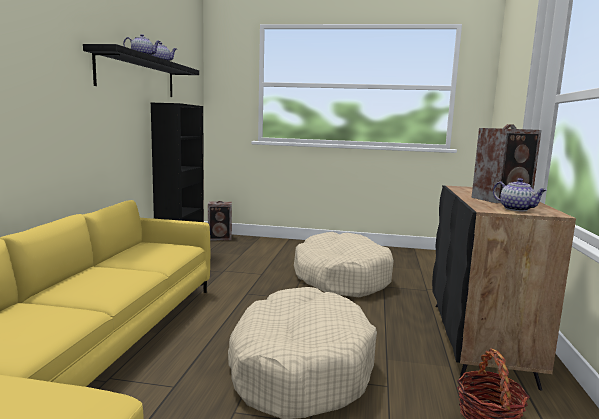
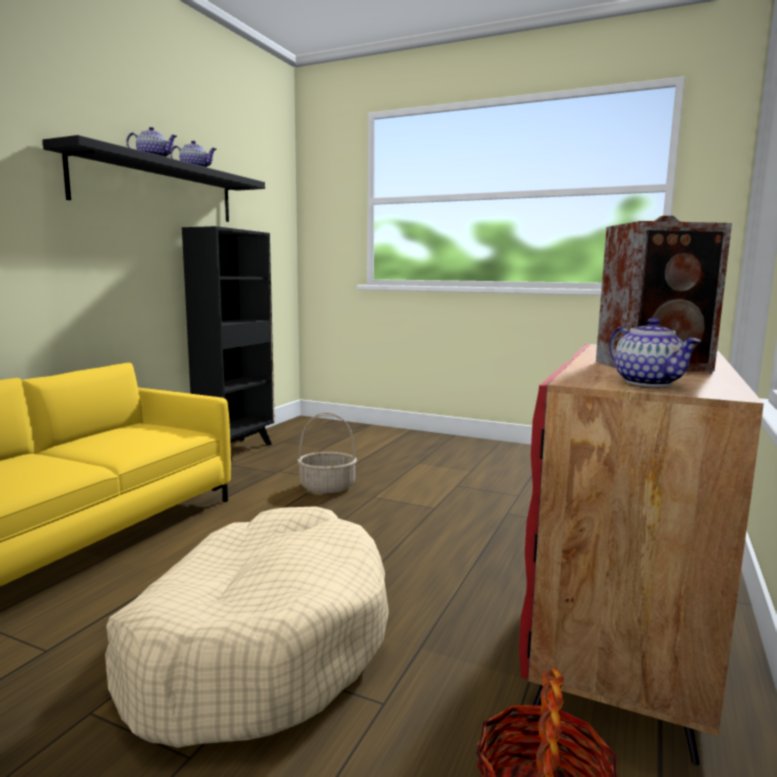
camera: 15 degrees right, 0 degrees up
speaker [208,201,232,240] -> none
beige dog bed [294,232,394,297] -> none
black cabinet [432,186,576,391] -> red cabinet [519,344,764,765]
none -> basket [297,413,357,493]

